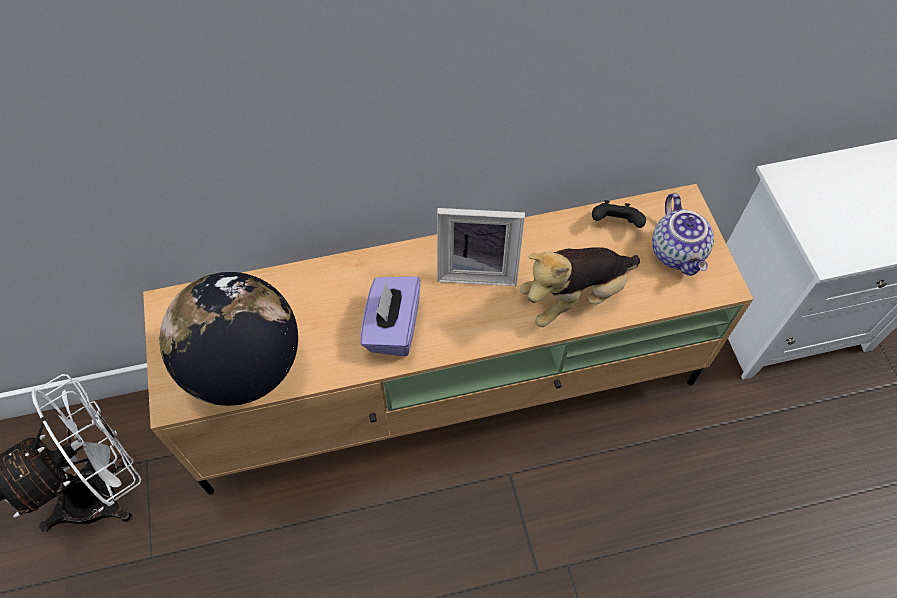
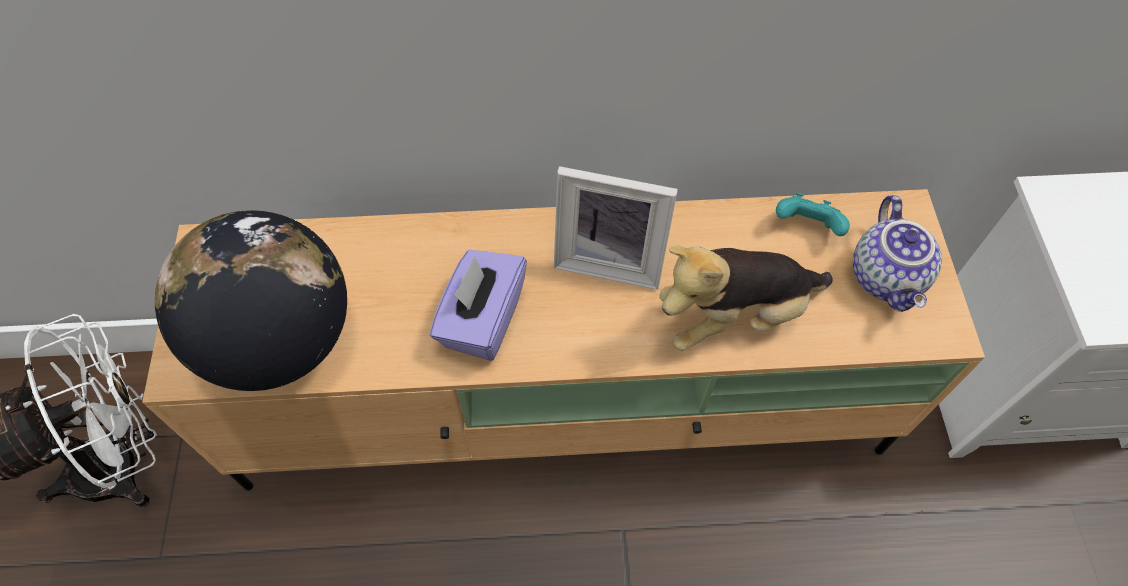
camera: 10 degrees right, 0 degrees up
black game controller [592,200,646,228] -> turquoise game controller [776,193,850,236]

